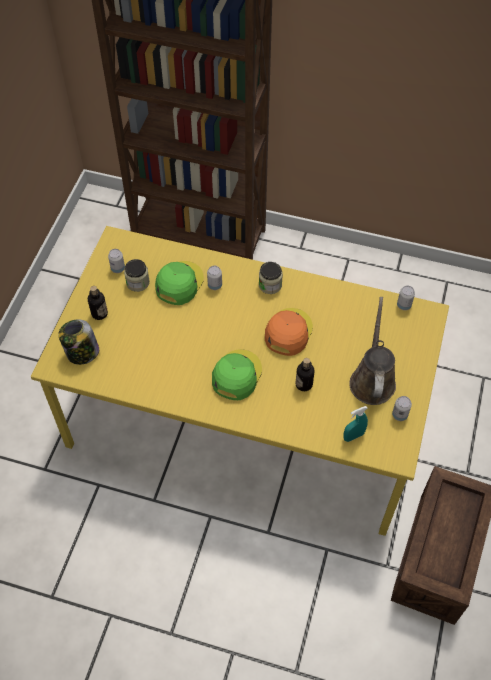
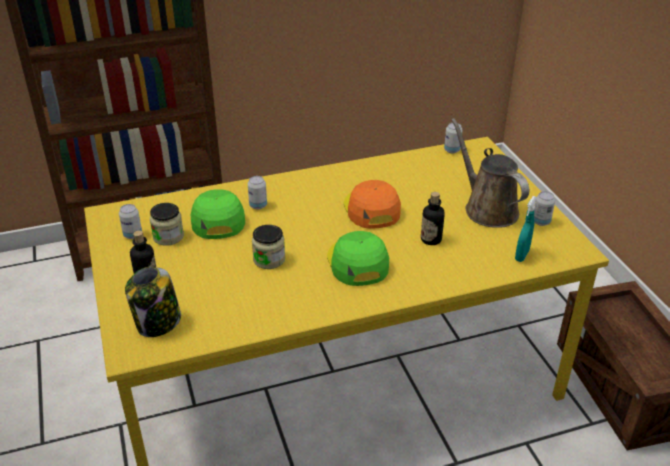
camera: 35 degrees left, 20 degrees down
jar [259,262,283,294] -> jar moved to [252,225,285,269]

